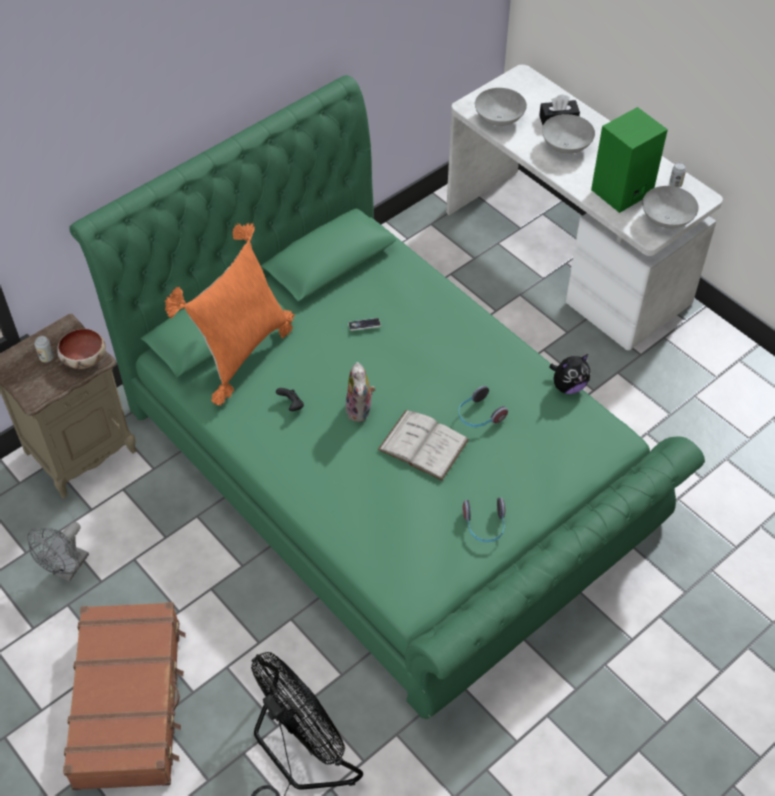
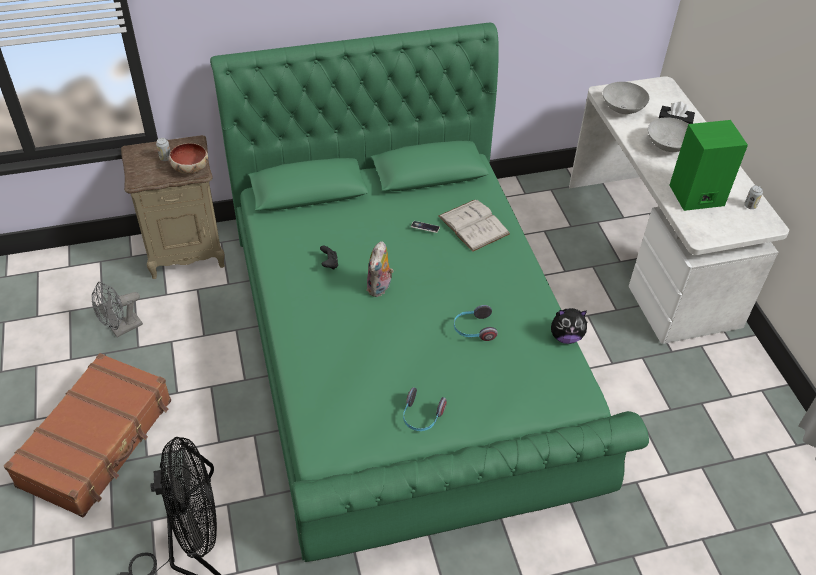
camera: 25 degrees right, 5 degrees down
orange pillow [165,223,295,406] -> none
white book [378,410,469,480] -> white book moved to [438,200,510,252]
grey bowl [642,186,699,228] -> none

